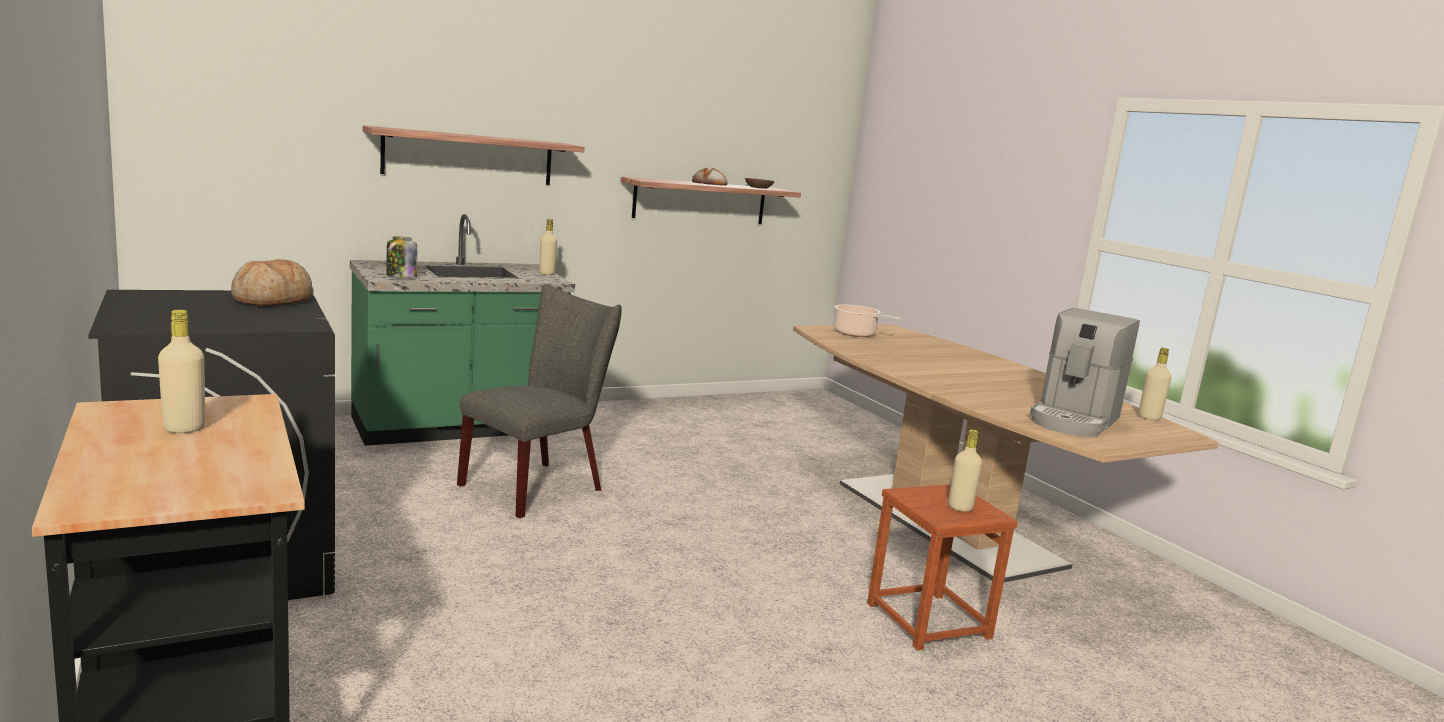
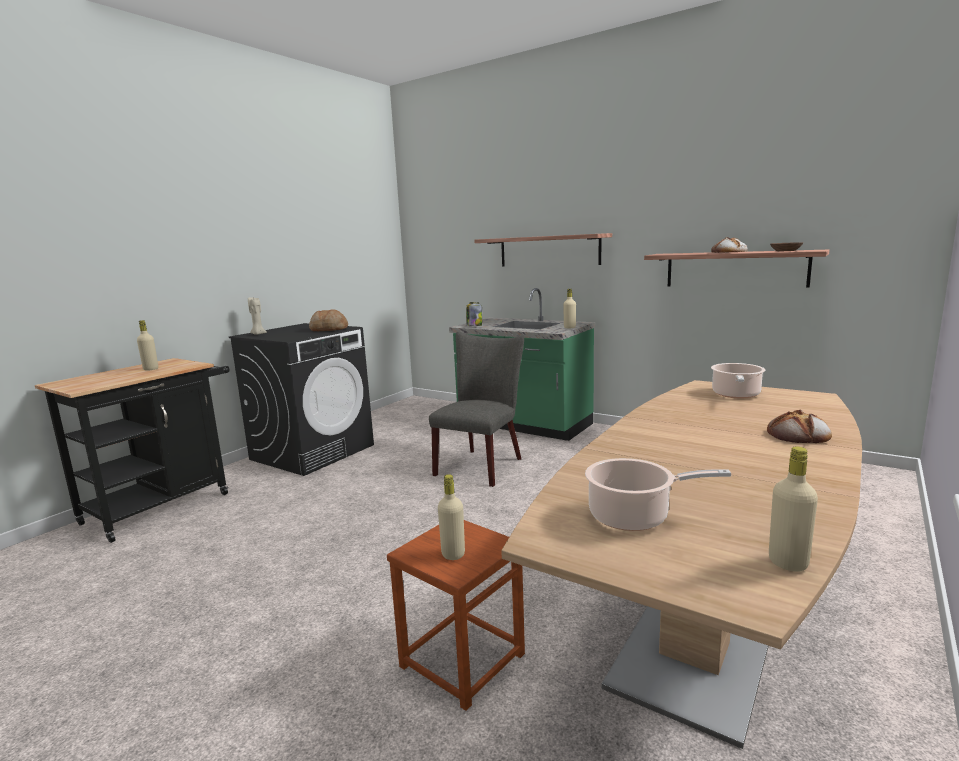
camera: 65 degrees right, 0 degrees up
grey chair [457,284,622,518] -> grey chair turned 75 degrees counterclockwise [429,332,524,487]
coffee machine [1030,308,1140,437] -> cooking pot [585,458,731,531]
none -> beige candle [248,297,267,335]
none -> bread [767,410,832,443]

